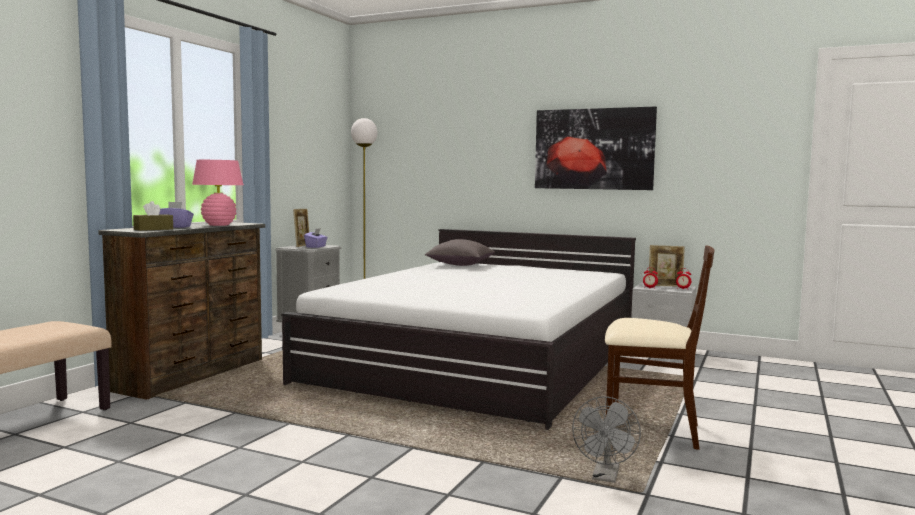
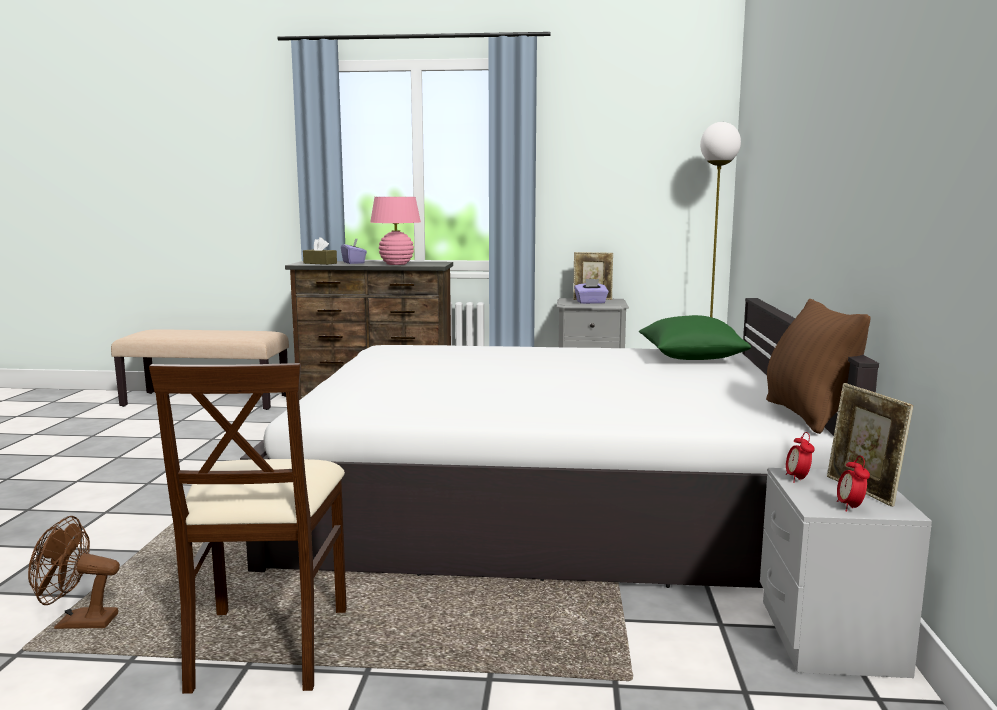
camera: 70 degrees right, 5 degrees up
grey pillow [425,239,495,266] -> green pillow [639,315,751,360]
picture [535,107,657,190] -> none
grey fan [572,397,641,483] -> brown fan [28,516,120,629]
none -> brown pillow [766,299,871,434]

